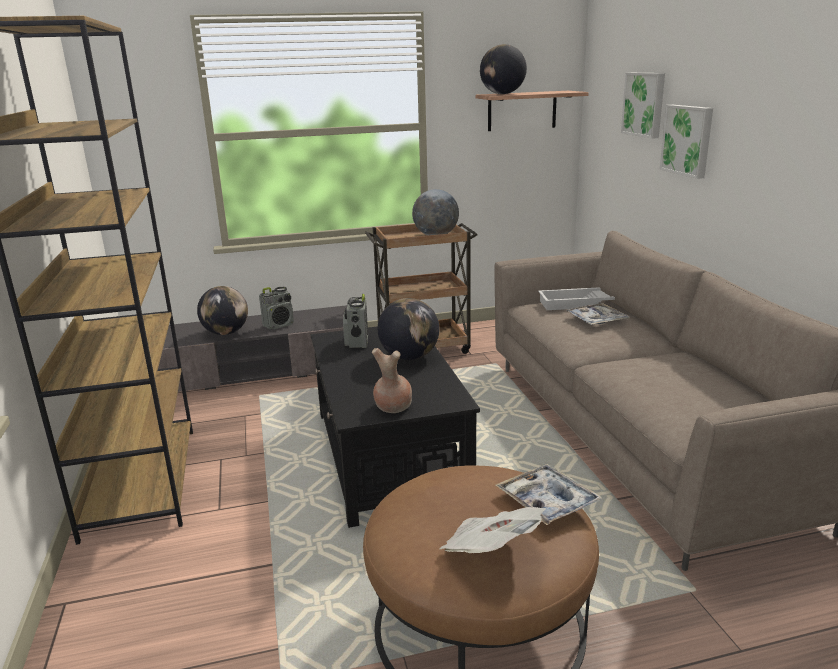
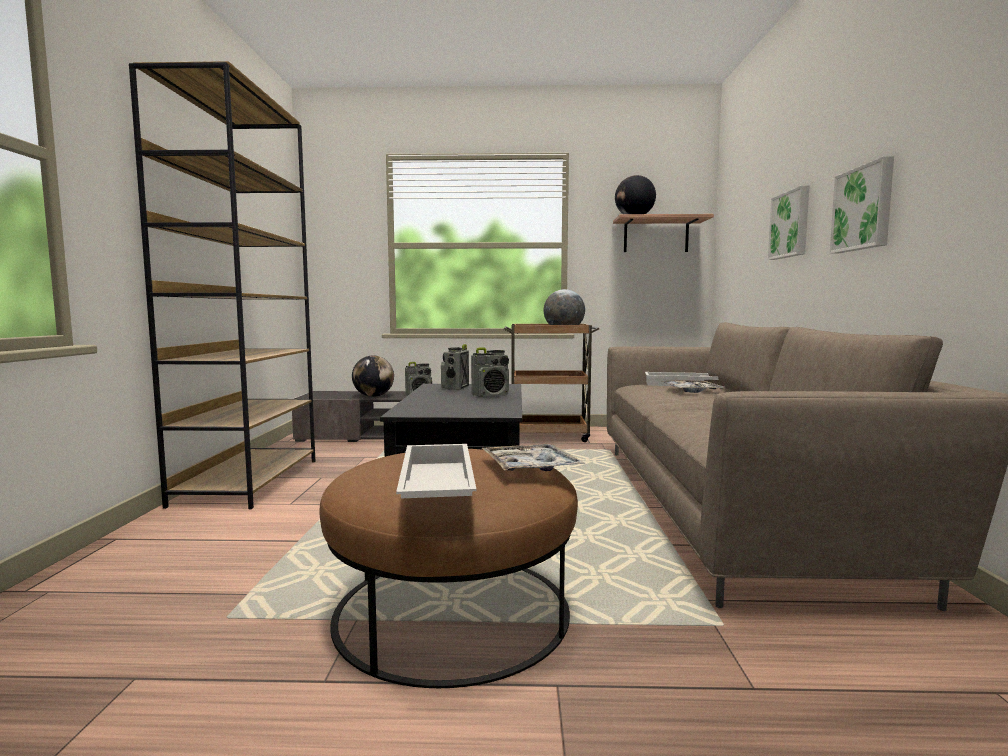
camera: 15 degrees right, 15 degrees down
brown vase [372,348,412,413] -> none
globe [377,298,440,360] -> radio [471,347,509,397]
newspaper [439,507,546,553] -> white tray [396,444,476,498]
picture [621,73,665,139] -> picture moved to [830,156,894,254]

